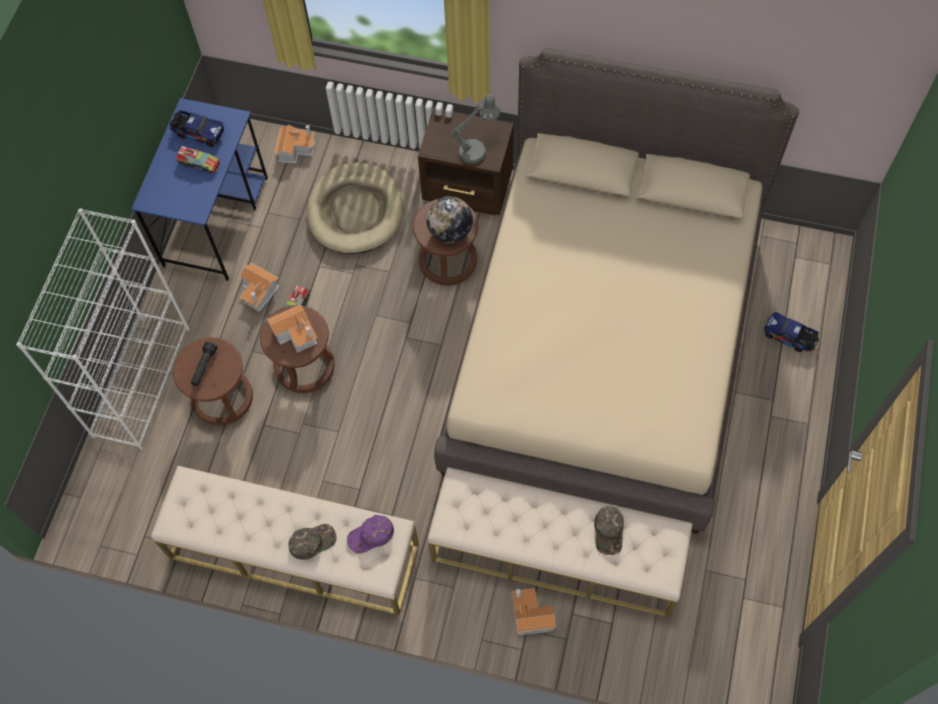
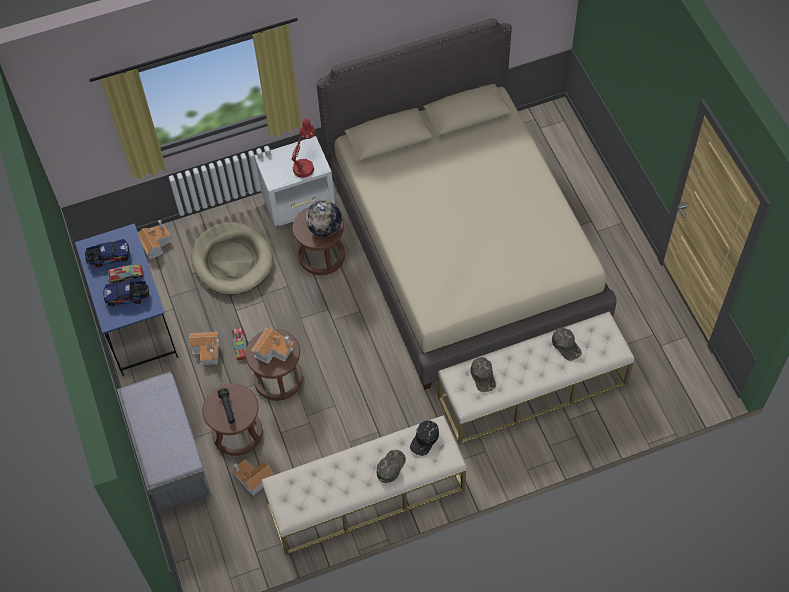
camera: 35 degrees left, 5 degrees down
white bookcase [16,208,190,450] -> grey bench [117,372,212,514]
purple cap [347,515,394,554] -> black cap [410,420,439,456]
brown nightstand [418,108,514,215] -> white nightstand [255,136,335,226]
grey table lamp [451,94,500,164] -> red table lamp [291,119,316,178]
toy house [512,588,556,635] -> toy house moved to [232,459,274,496]
toy truck [764,312,819,352] -> toy truck moved to [103,281,149,306]
none -> green cap [470,357,496,392]

